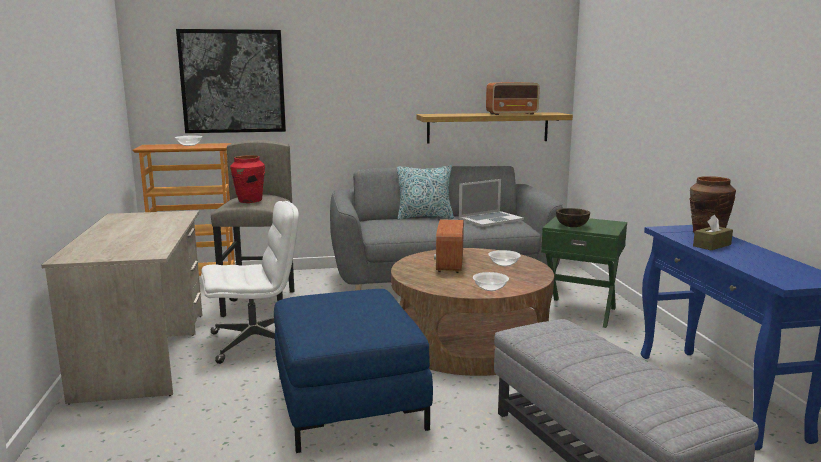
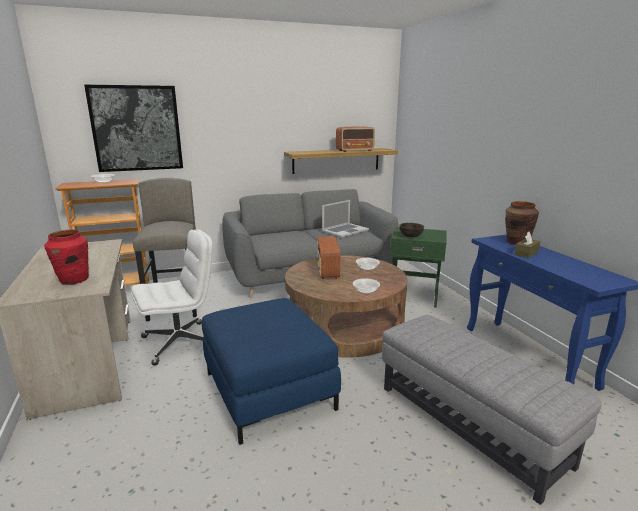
camera: 10 degrees left, 5 degrees up
red vase [230,155,265,203] -> red vase moved to [44,230,89,285]
pillow [397,165,454,220] -> none

